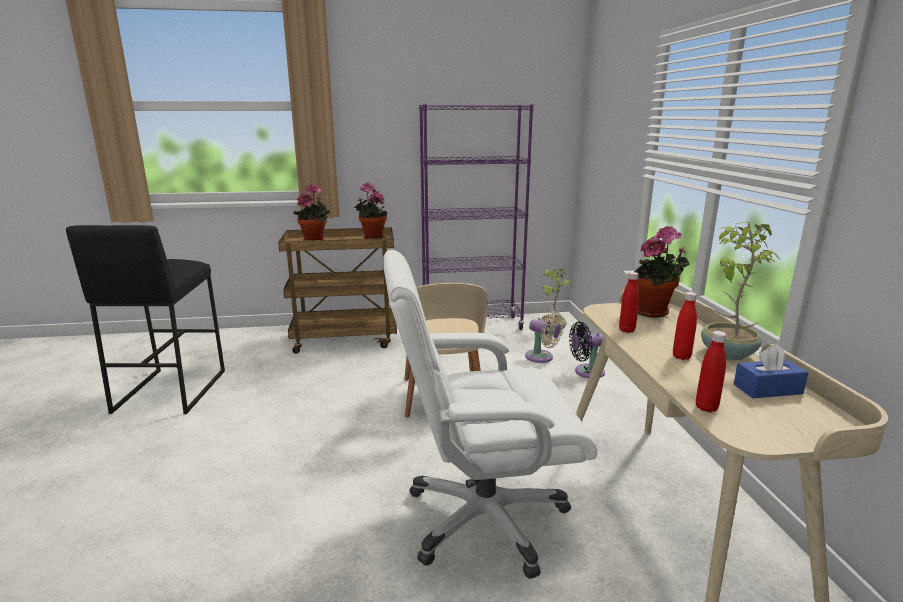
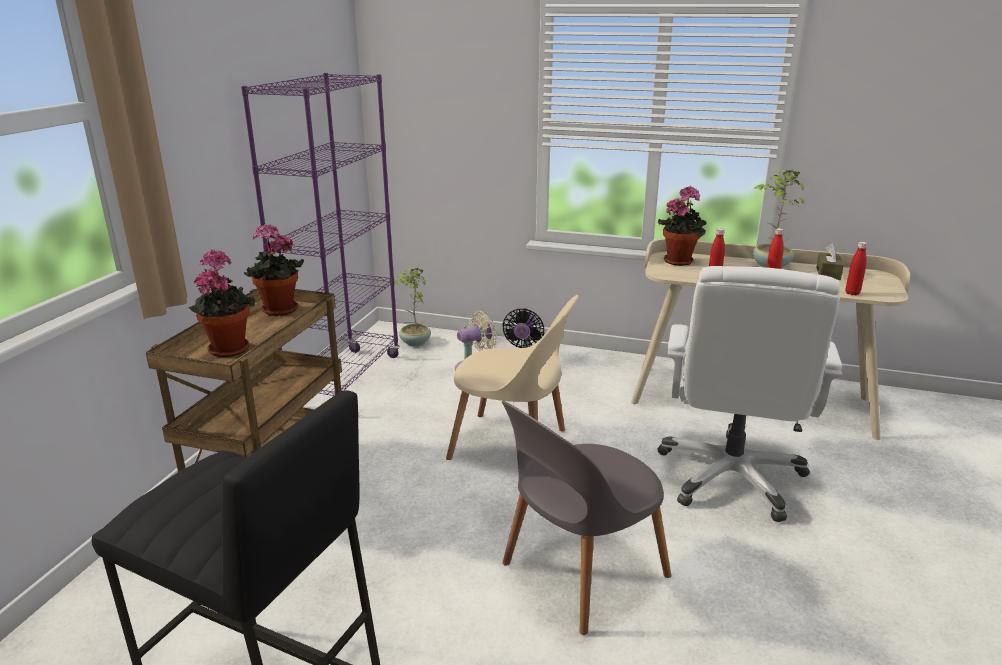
camera: 65 degrees left, 5 degrees up
blue tissue box [734,344,809,398] -> brown tissue box [816,243,844,280]
none -> grey chair [502,400,671,635]

